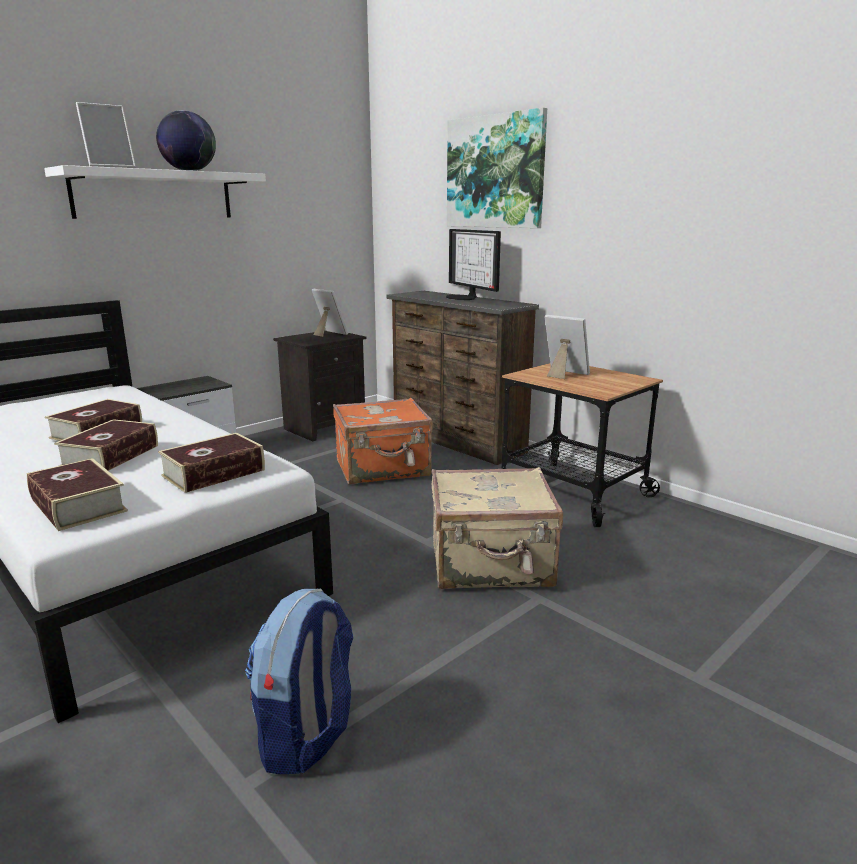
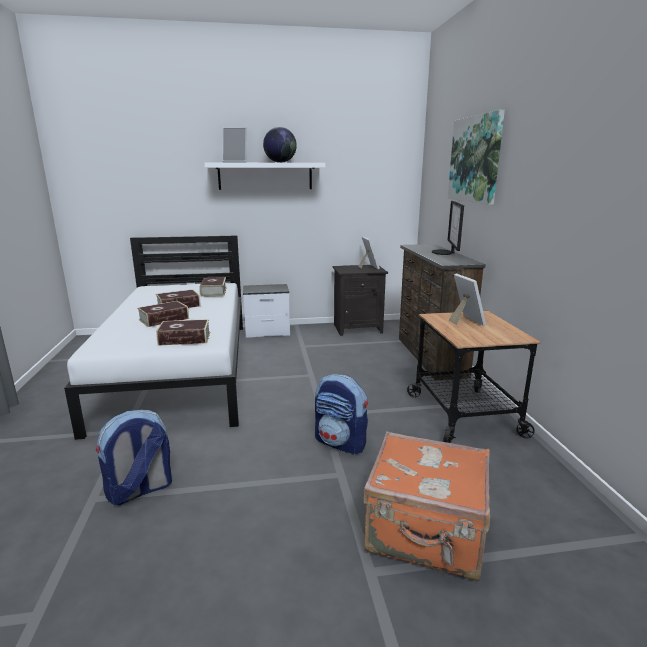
camera: 35 degrees right, 0 degrees up
book [27,458,128,531] -> book moved to [199,277,227,297]
orange suitcase [333,398,433,485] -> orange suitcase moved to [363,431,490,581]
beige suitcase [432,467,563,589] -> backpack [315,374,368,455]

